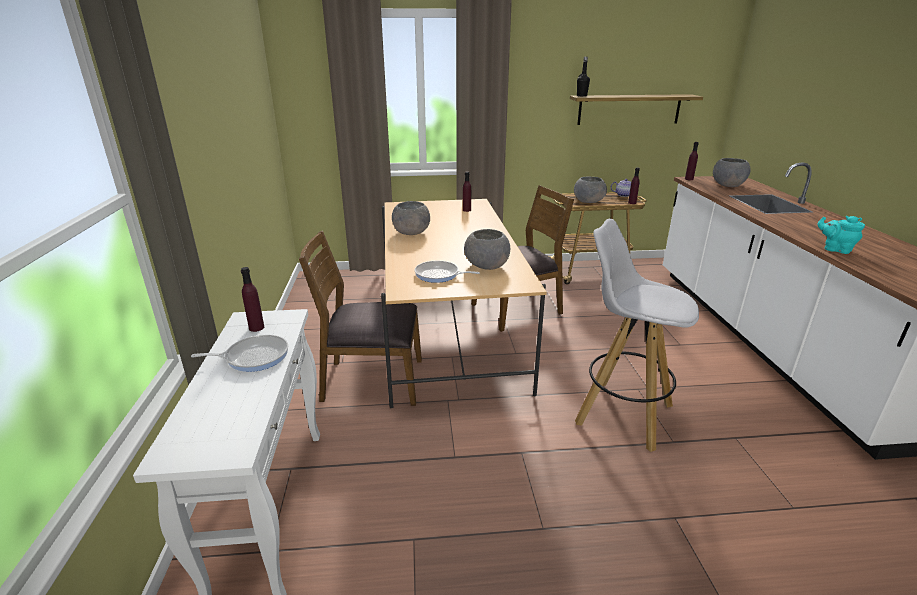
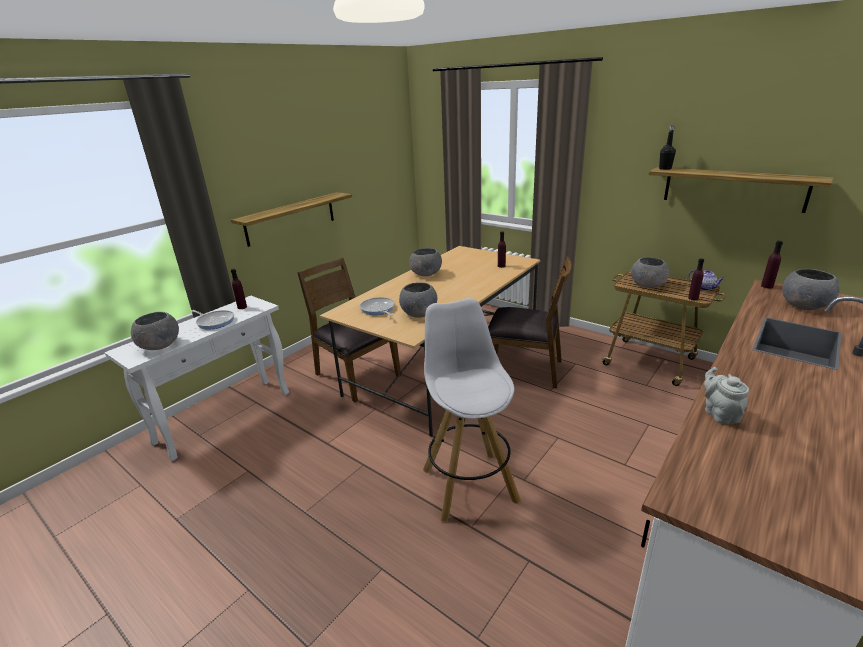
camera: 45 degrees right, 0 degrees up
turquoise teapot [818,216,865,254] -> grey teapot [704,367,749,424]
none -> grey bowl [131,312,179,350]
none -> shelf [231,192,352,247]

